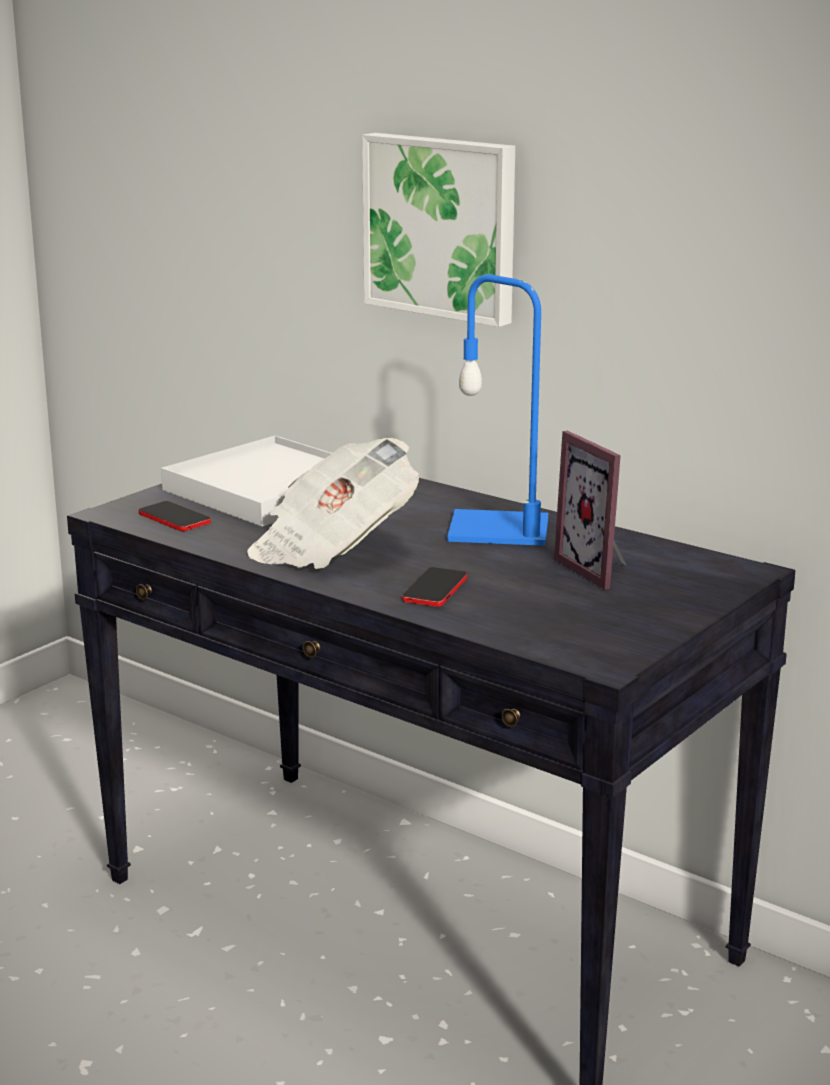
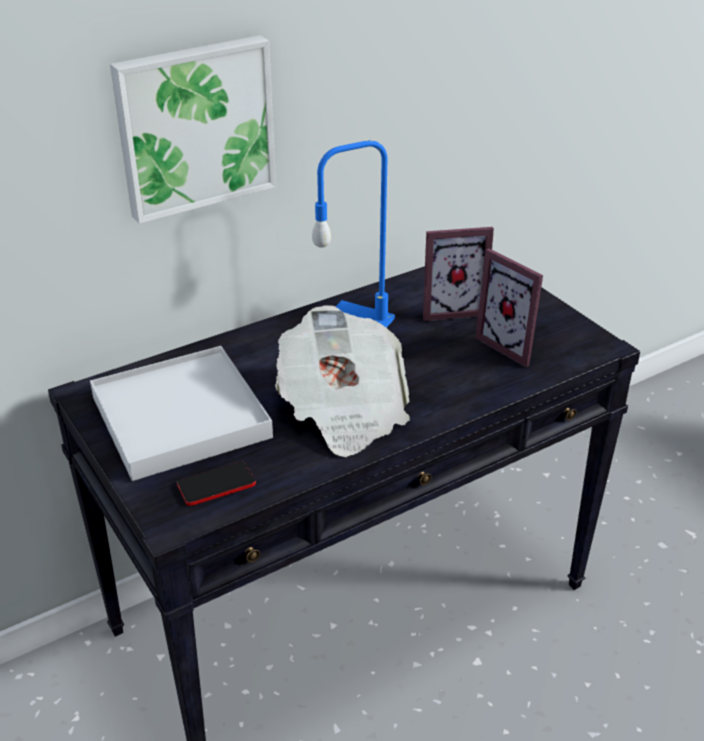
camera: 70 degrees left, 15 degrees up
phone [402,567,467,607] -> none
none -> picture frame [476,249,543,367]

